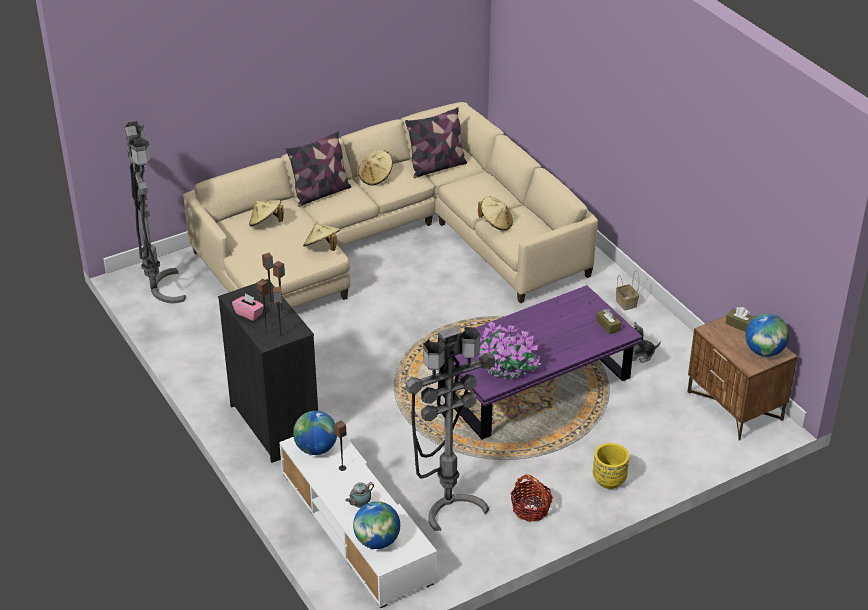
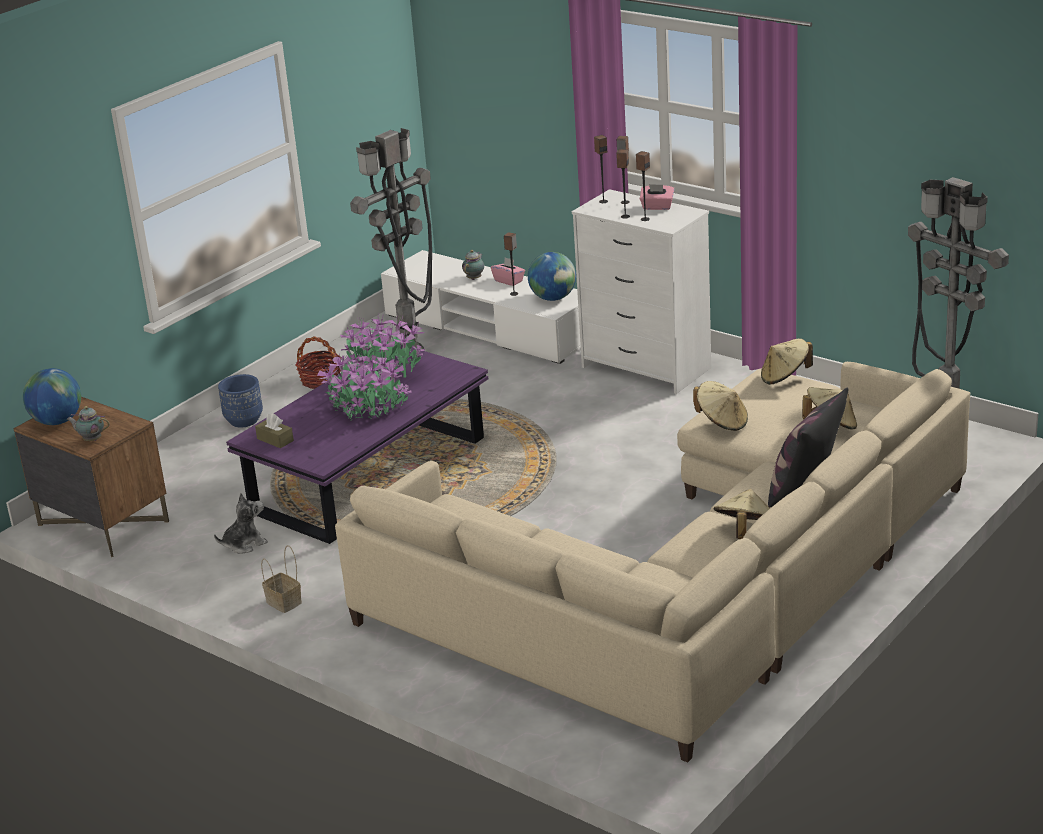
camera: 160 degrees right, 10 degrees down
black dresser [218,279,318,463] -> white dresser [572,189,711,394]
globe [353,501,400,549] -> none
pillow [405,107,467,178] -> none
beige hat [478,197,513,231] -> beige hat moved to [761,339,813,385]
yellow planter [593,443,629,489] -> blue planter [218,374,263,428]
brown tissue box [725,307,755,332] -> teapot [66,406,110,441]
none -> potted plant [317,350,412,421]
none -> pink tissue box [491,257,525,286]

